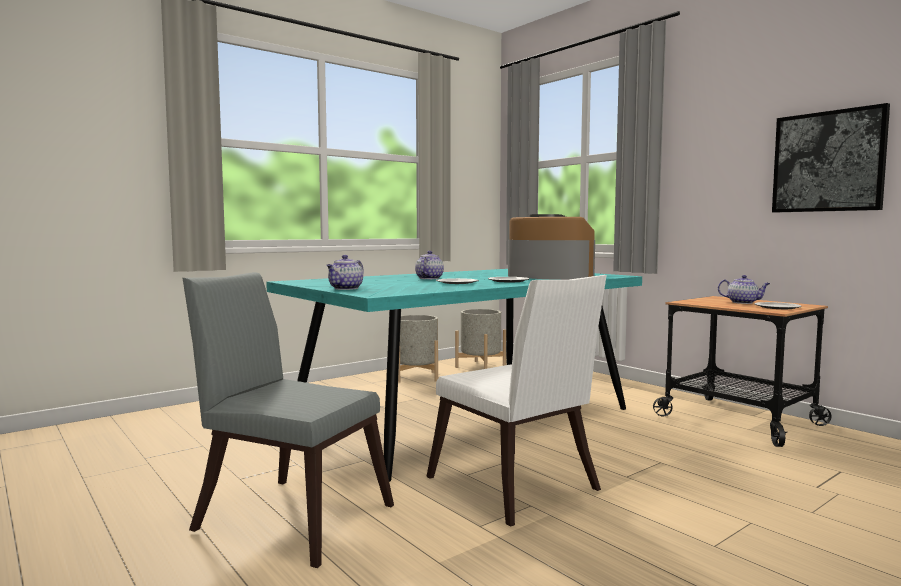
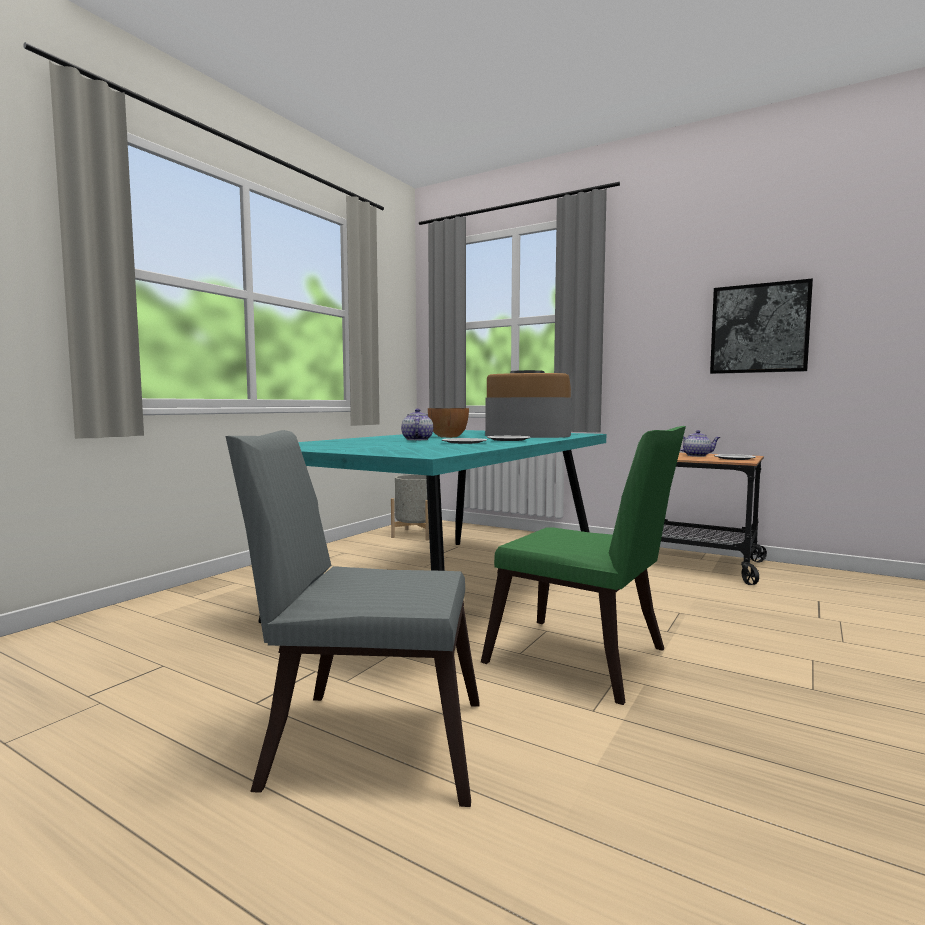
camera: 20 degrees left, 0 degrees up
teapot [326,255,364,290] -> none
grey planter [398,315,438,383] -> none
white chair [426,275,607,527] -> green chair [481,426,686,705]
none -> bowl [428,408,469,438]

